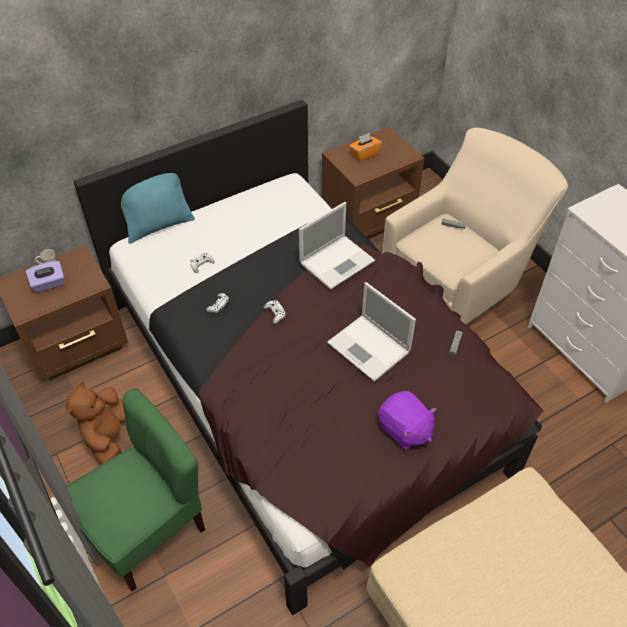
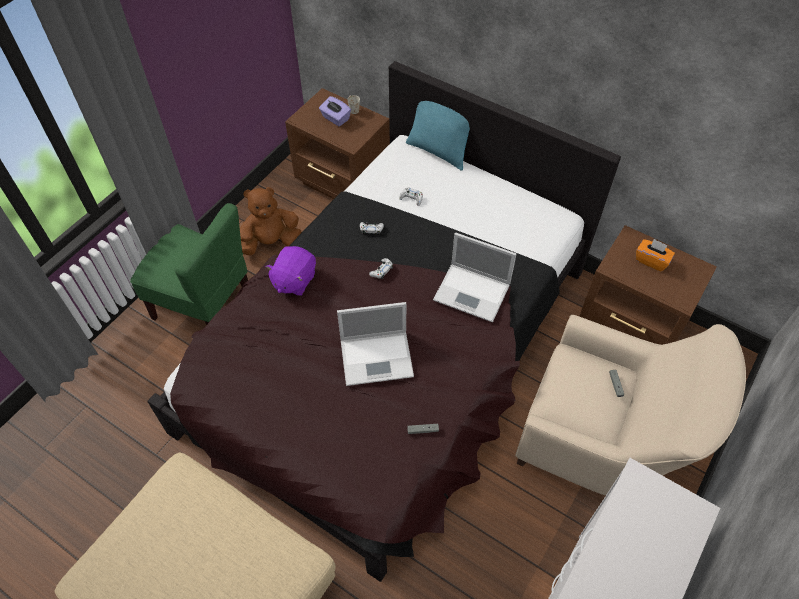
camera: 65 degrees right, 5 degrees up
laptop [327,282,416,382] -> laptop turned 120 degrees counterclockwise [337,302,414,386]
purple plush toy [378,391,437,450] -> purple plush toy moved to [265,246,316,296]

